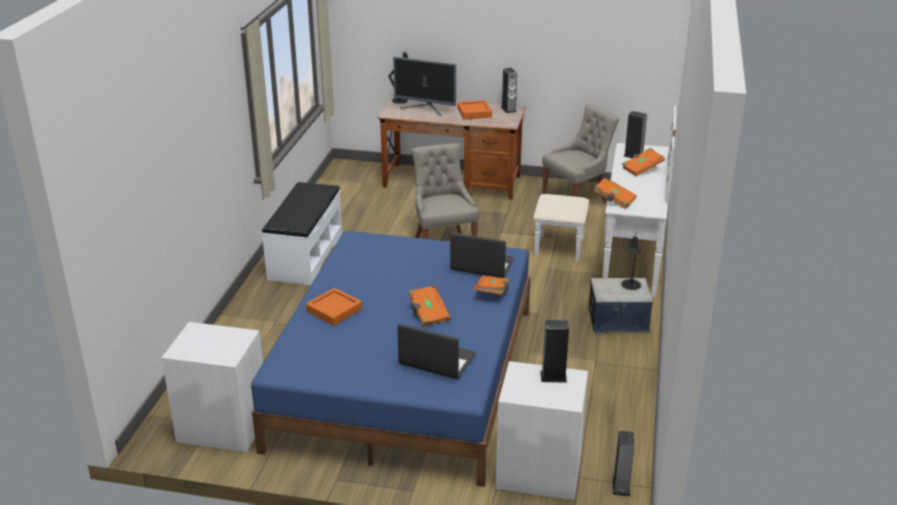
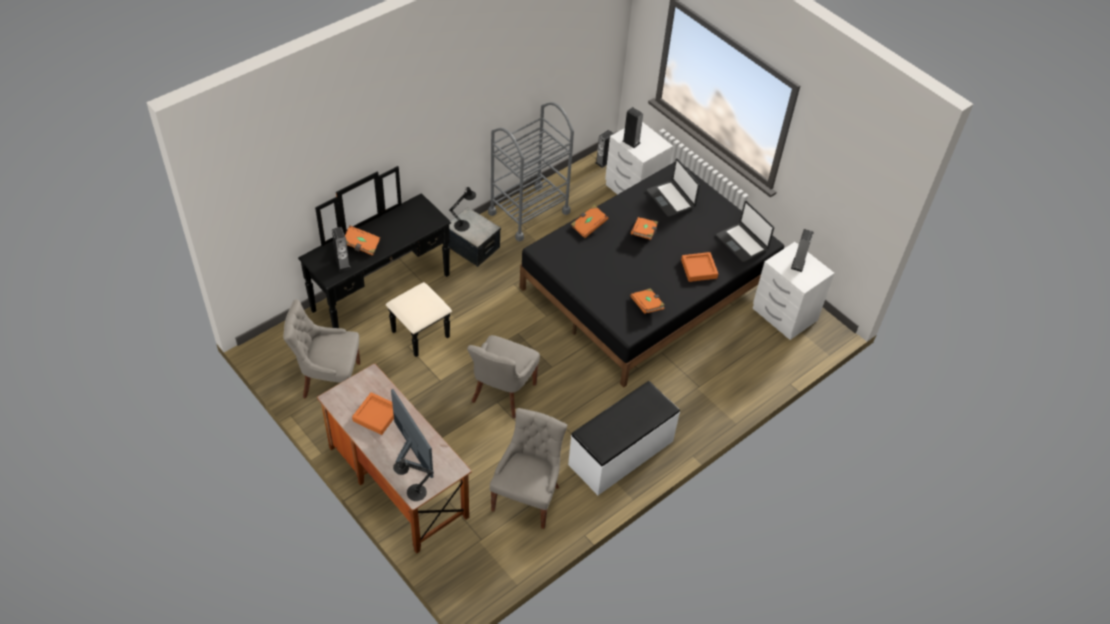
camera: 145 degrees left, 20 degrees up
blue bed [251,231,531,487] -> black bed [519,162,784,387]
laptop [450,233,515,278] -> laptop moved to [716,201,774,262]
speaker [501,68,517,113] -> speaker moved to [791,229,814,272]
white dresser [534,105,676,297] -> black dresser [298,166,452,357]
orange book [594,178,637,209] -> orange book moved to [630,288,664,314]
none -> grey cart [488,102,574,241]
none -> grey chair [490,408,568,529]

